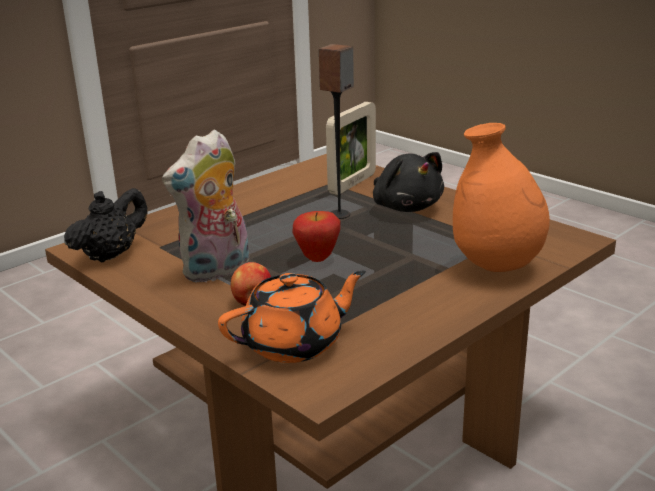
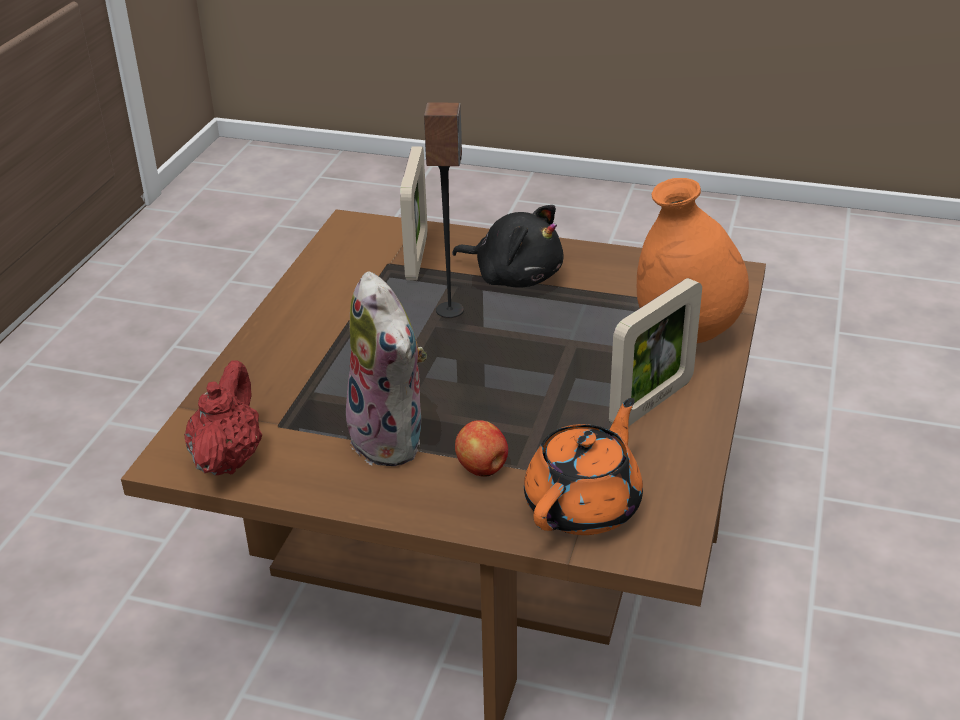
camera: 30 degrees left, 10 degrees up
black teapot [64,188,148,262] -> red teapot [184,360,262,475]
plush toy [162,129,249,283] -> plush toy turned 45 degrees counterclockwise [346,272,427,466]
apple [292,211,340,262] -> none
none -> picture frame [609,278,702,427]

